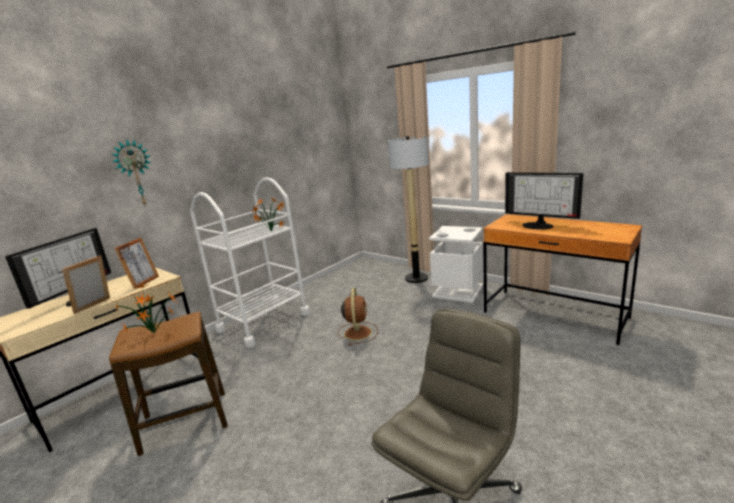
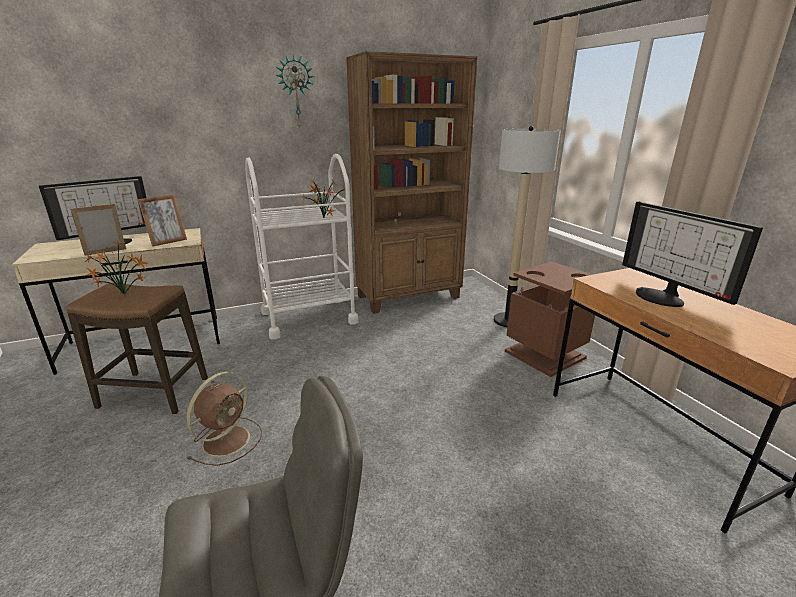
camera: 25 degrees right, 5 degrees up
wall clock [112,140,151,207] -> wall clock moved to [276,54,314,128]
brown fan [338,288,378,345] -> brown fan moved to [187,372,262,466]
white trash can [429,226,483,303] -> brown trash can [505,261,595,377]
none -> brown bookcase [346,51,478,314]

